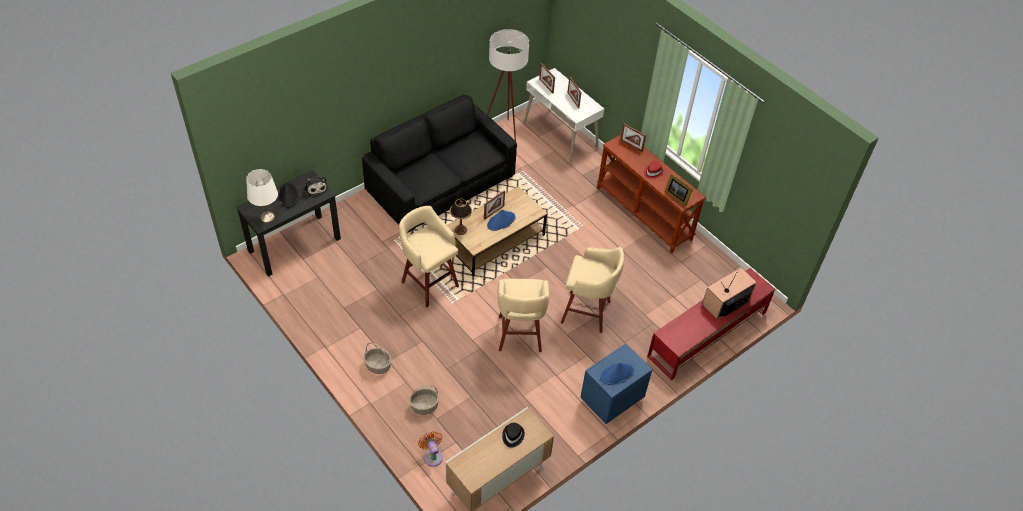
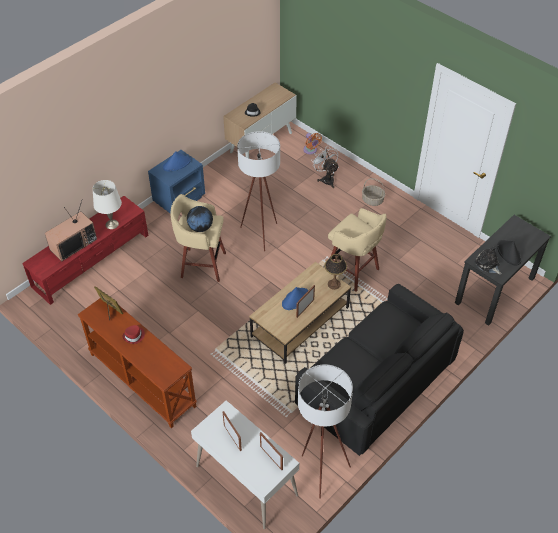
camera: 175 degrees right, 0 degrees up
white table lamp [246,169,278,222] -> white table lamp moved to [93,180,122,229]
basket [410,385,439,415] -> white fan [311,145,339,188]
beige stool [498,279,550,352] -> white floor lamp [237,131,280,252]
picture frame [621,124,646,152] -> none
none -> globe [187,206,213,232]

